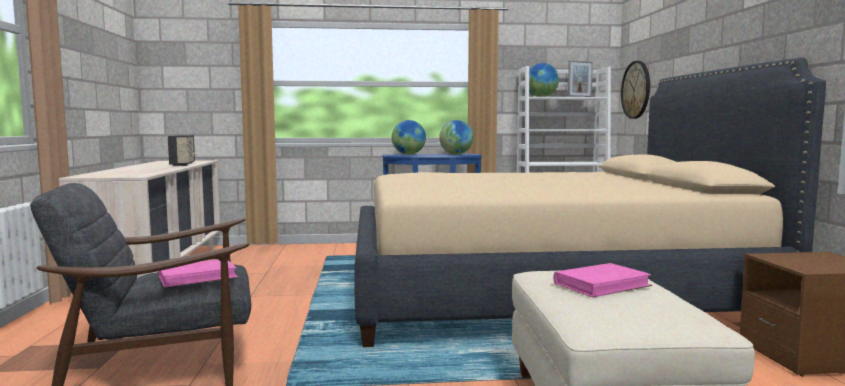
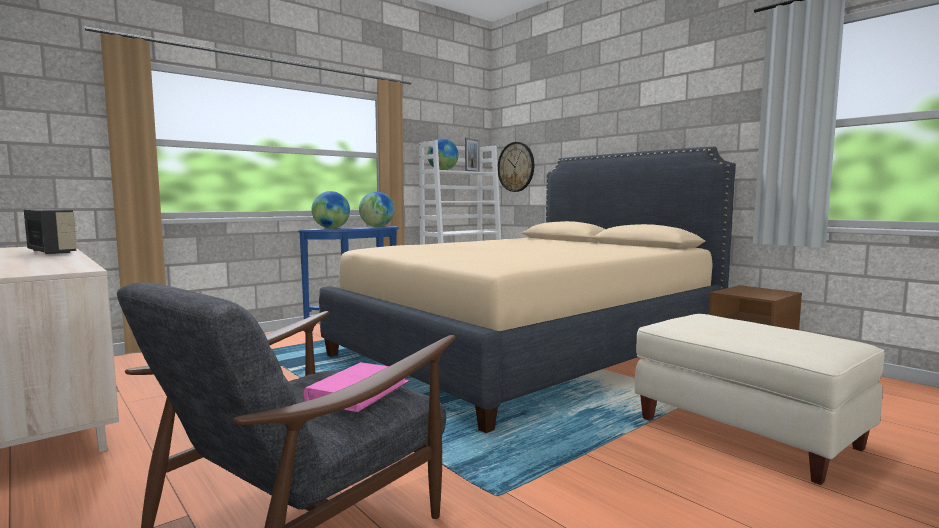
camera: 35 degrees left, 0 degrees up
pink book [553,263,652,297] -> none

